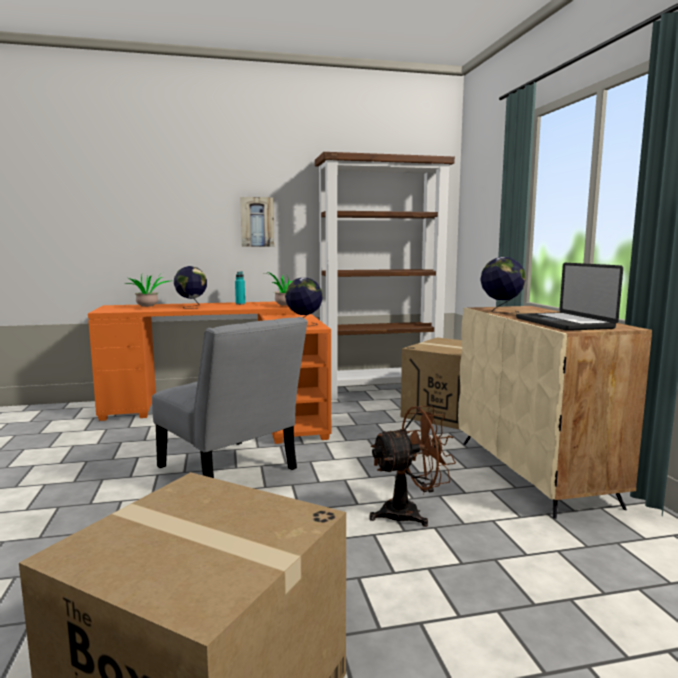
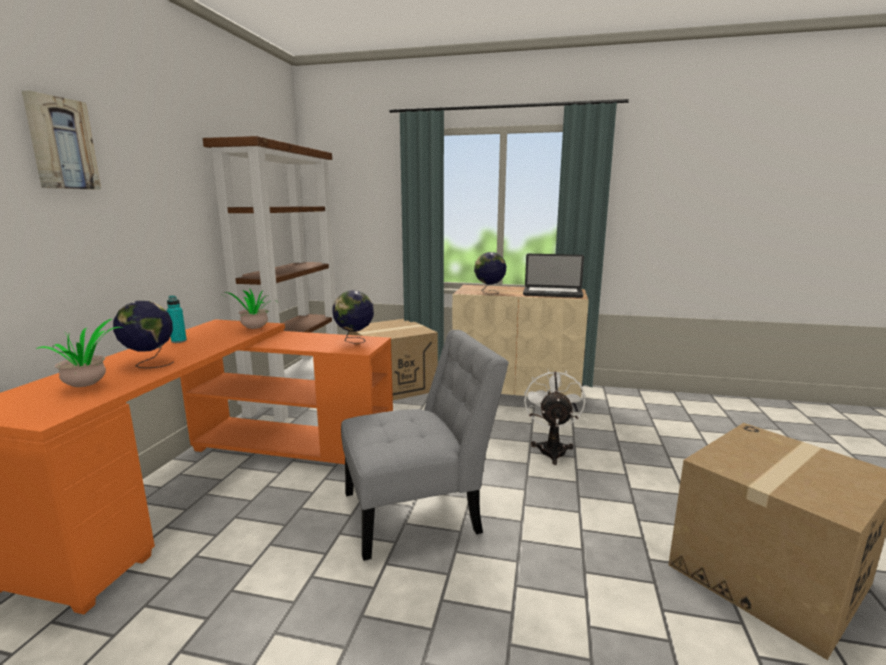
camera: 65 degrees left, 5 degrees up
picture [240,197,274,247] -> picture moved to [22,90,101,190]
brown fan [369,405,456,527] -> white fan [524,370,585,465]

